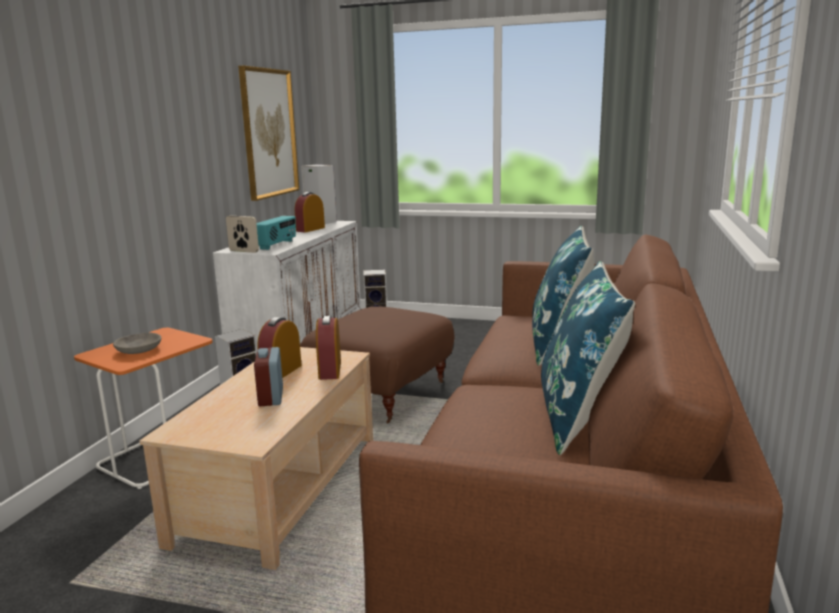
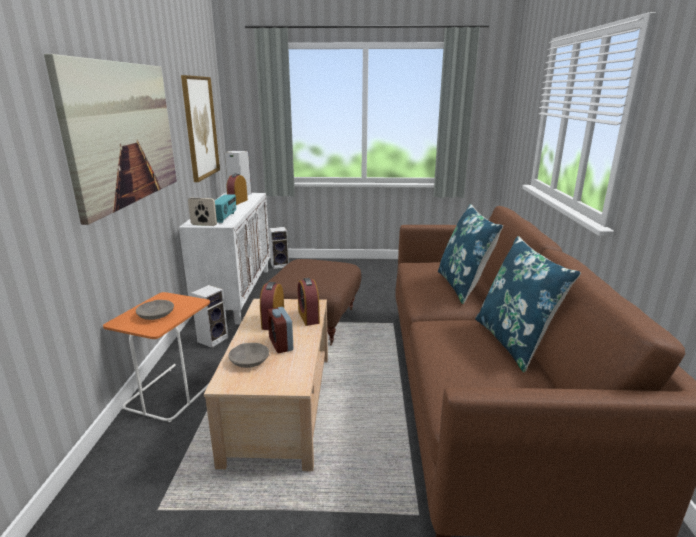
camera: 15 degrees left, 5 degrees up
none -> picture [44,54,177,225]
none -> grey bowl [229,343,269,368]

